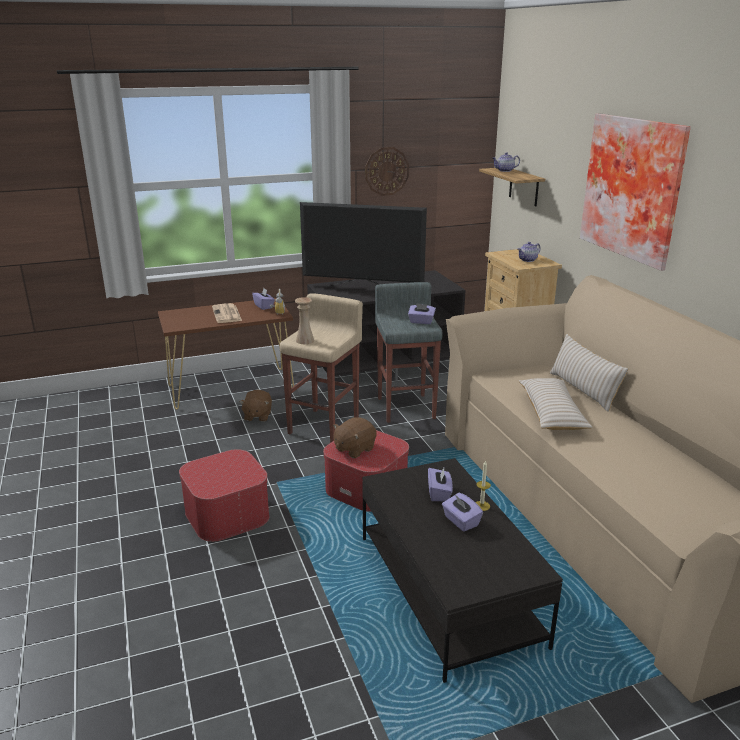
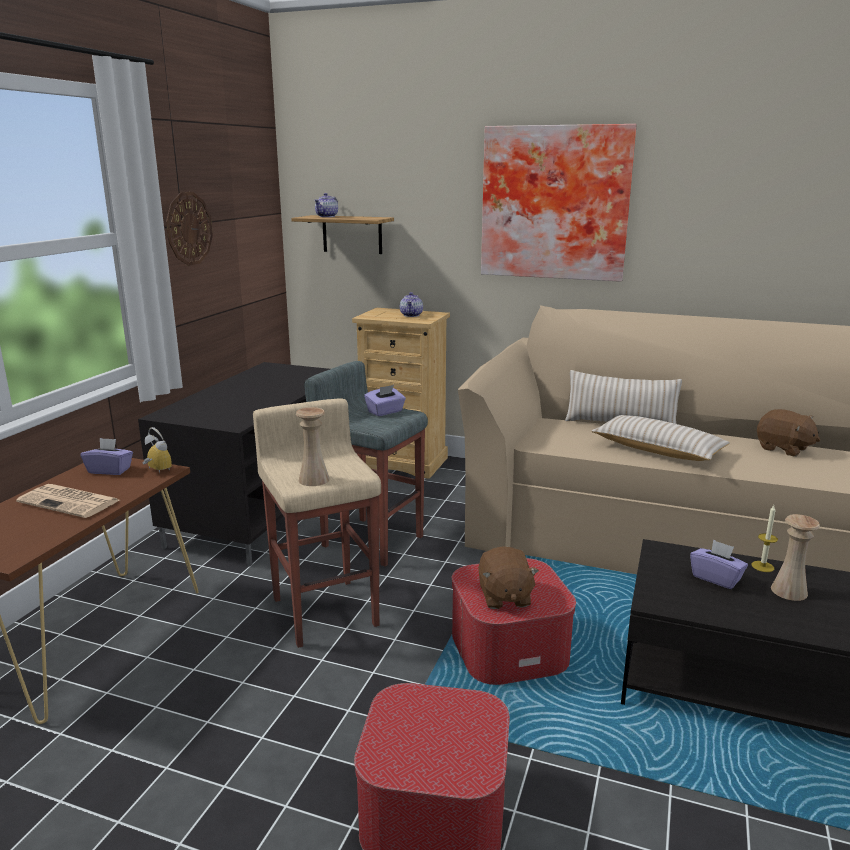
camera: 50 degrees left, 5 degrees down
brown plush toy [240,390,272,422] -> brown plush toy moved to [757,409,820,457]
television [300,202,427,286] -> none
purple tissue box [442,493,483,531] -> beige vase [771,514,820,601]

